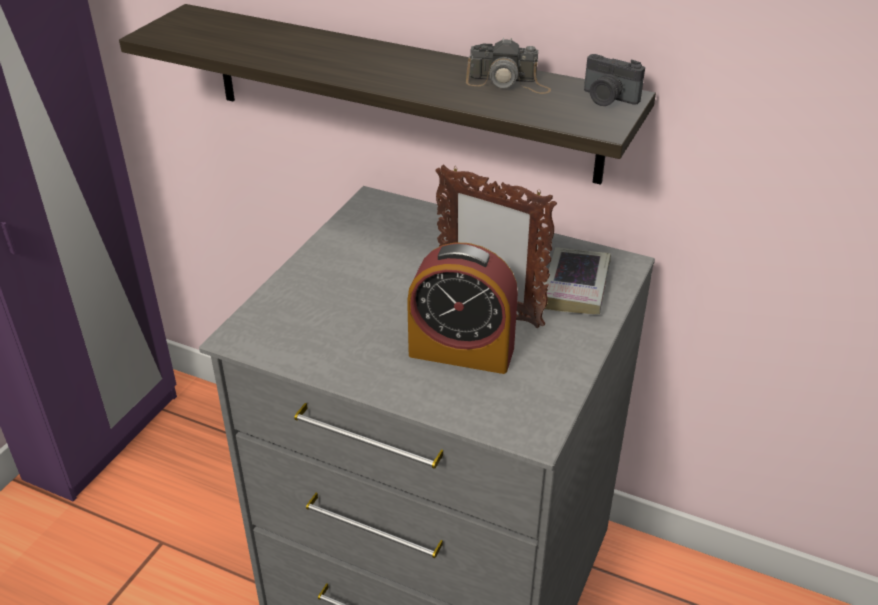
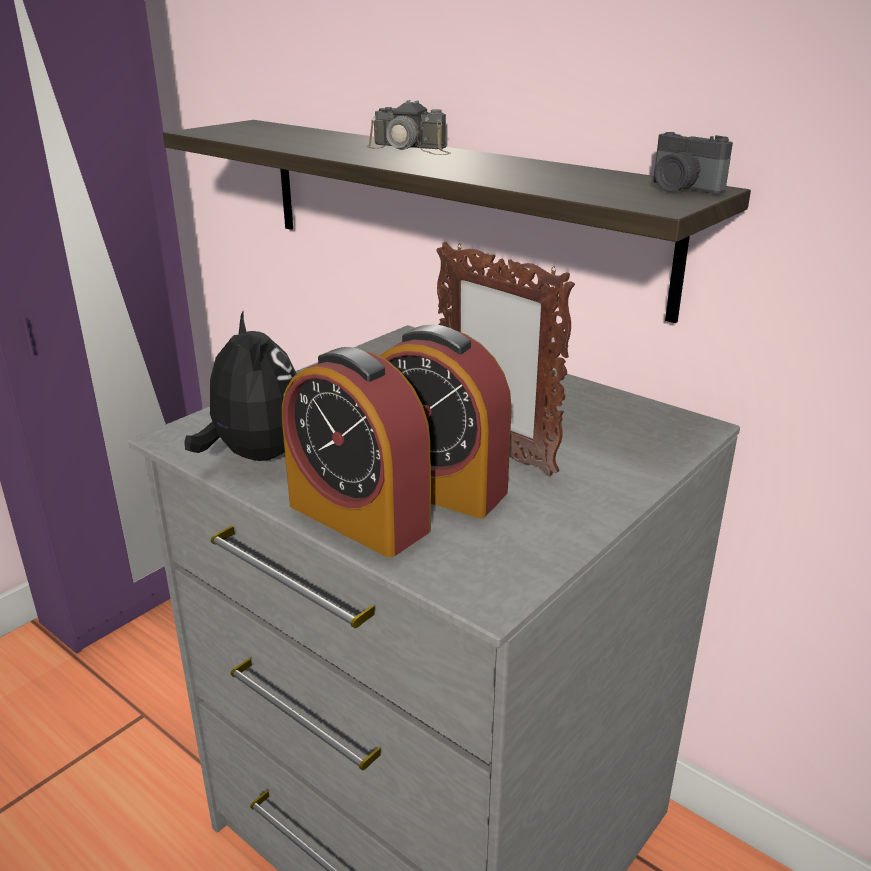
camera: 15 degrees right, 10 degrees down
camera [466,38,551,94] -> camera moved to [367,100,451,155]
book [540,247,611,315] -> none
none -> plush toy [184,311,297,461]
none -> alarm clock [282,347,431,558]

